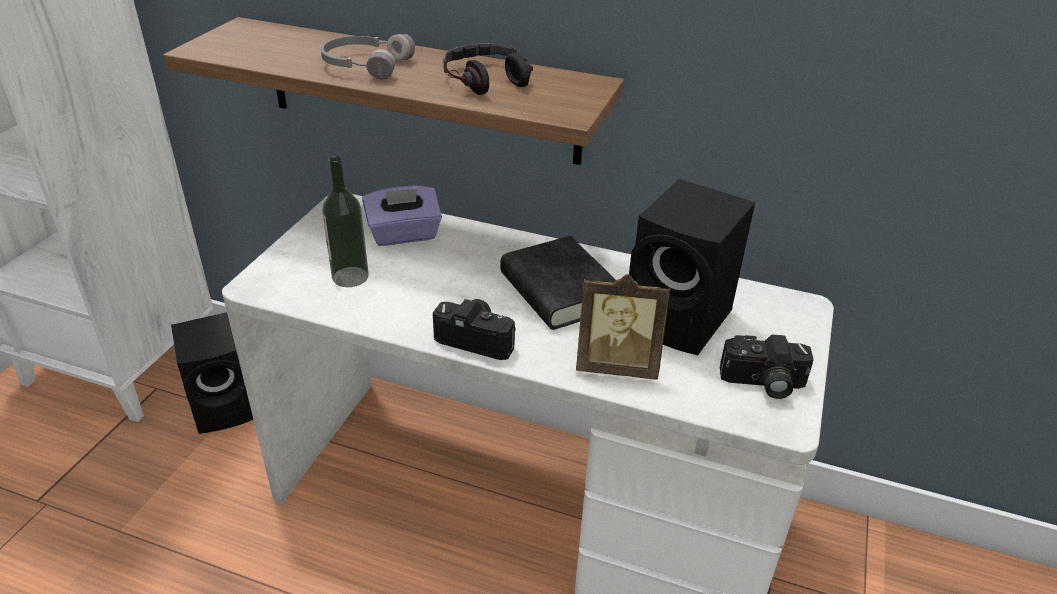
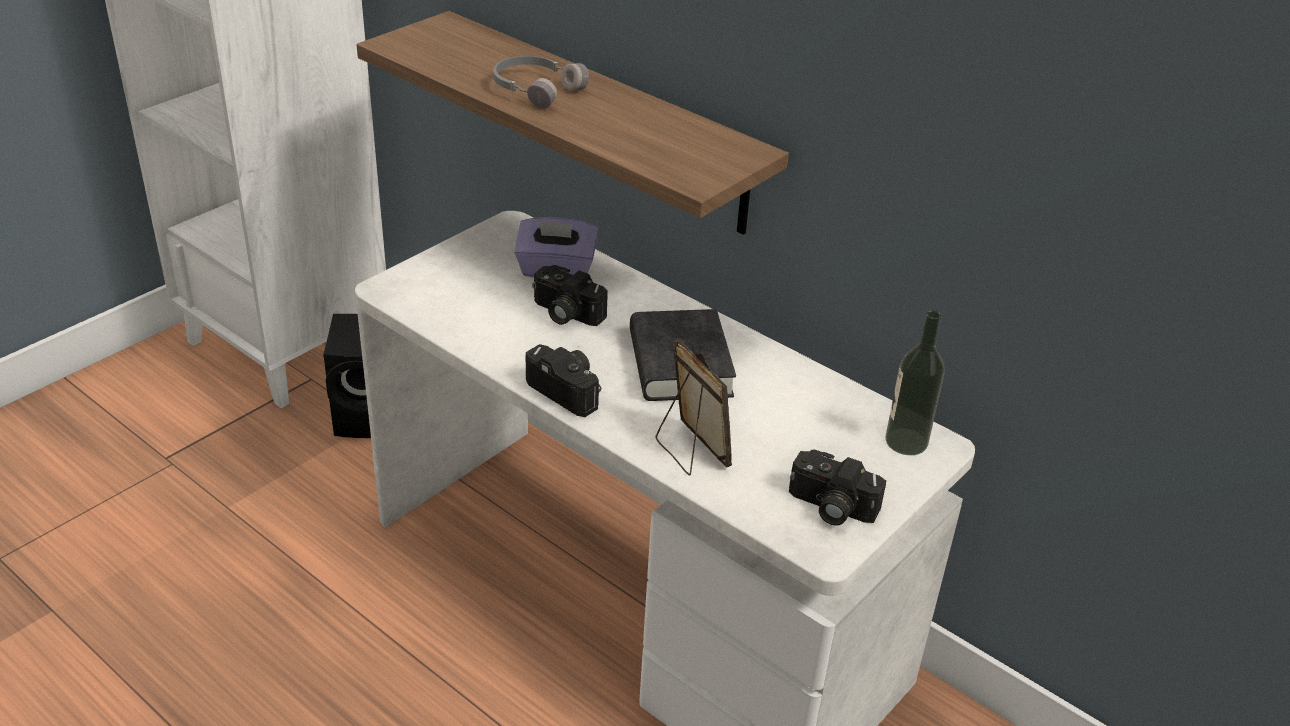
camera: 20 degrees right, 0 degrees up
bottle [322,156,369,287] -> bottle moved to [885,310,945,455]
headphones [443,43,533,95] -> none
picture frame [576,274,671,379] -> picture frame turned 150 degrees counterclockwise [656,339,732,476]
black speaker [629,179,755,355] -> none
none -> camera [532,265,608,326]

